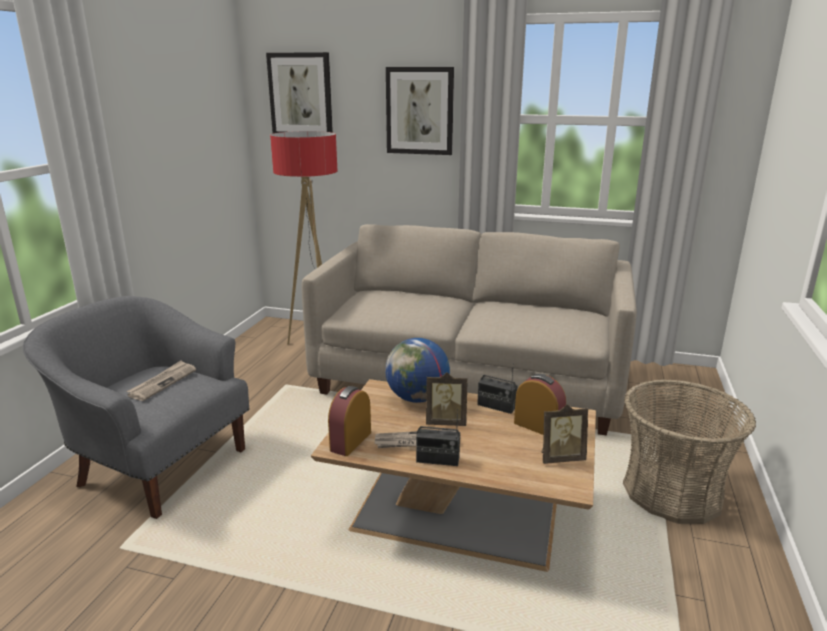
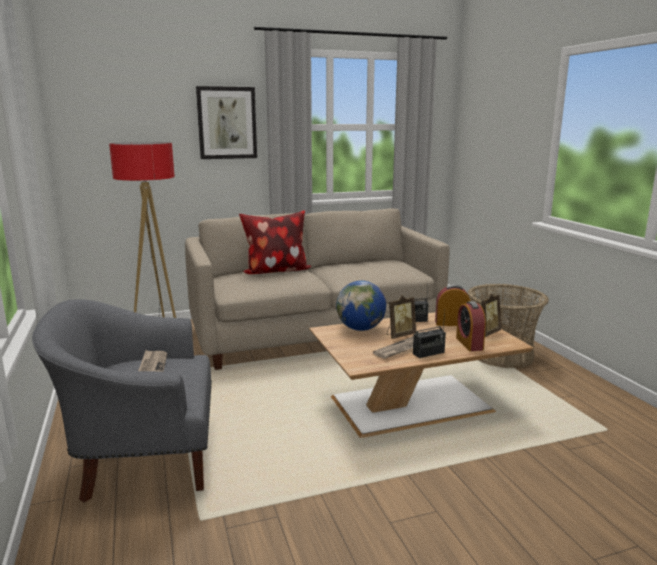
camera: 35 degrees left, 5 degrees down
picture [266,52,333,133] -> none
alarm clock [328,386,371,456] -> alarm clock moved to [456,301,486,351]
none -> pillow [239,210,311,274]

